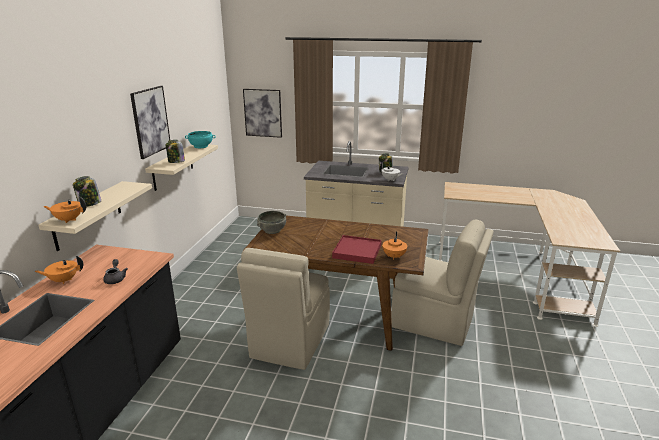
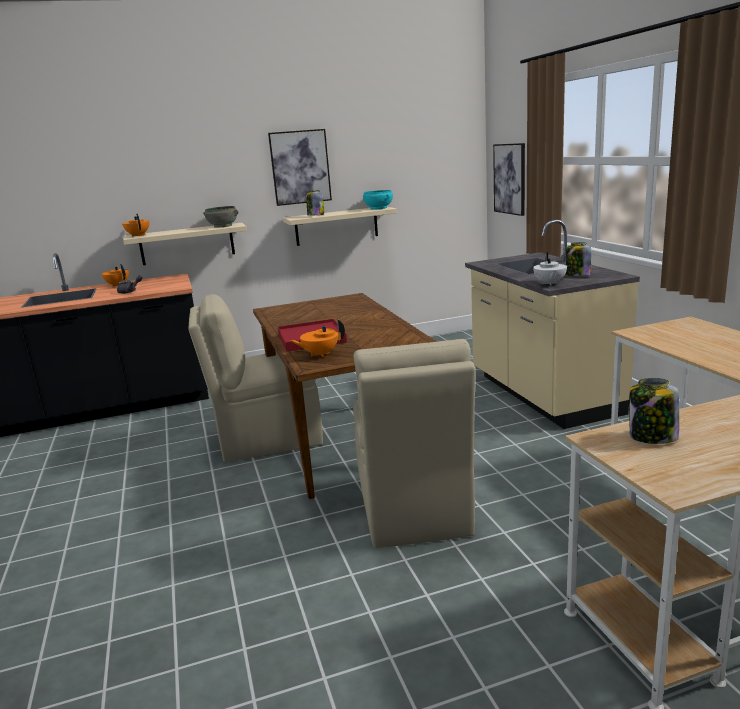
camera: 60 degrees right, 5 degrees down
jar [73,176,101,207] -> jar moved to [629,378,679,444]
grey bowl [257,211,286,234] -> grey bowl moved to [203,206,238,228]

